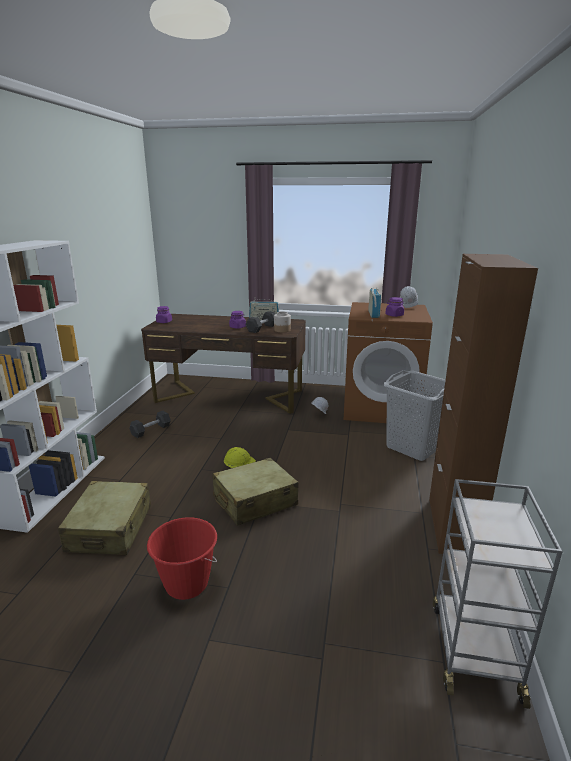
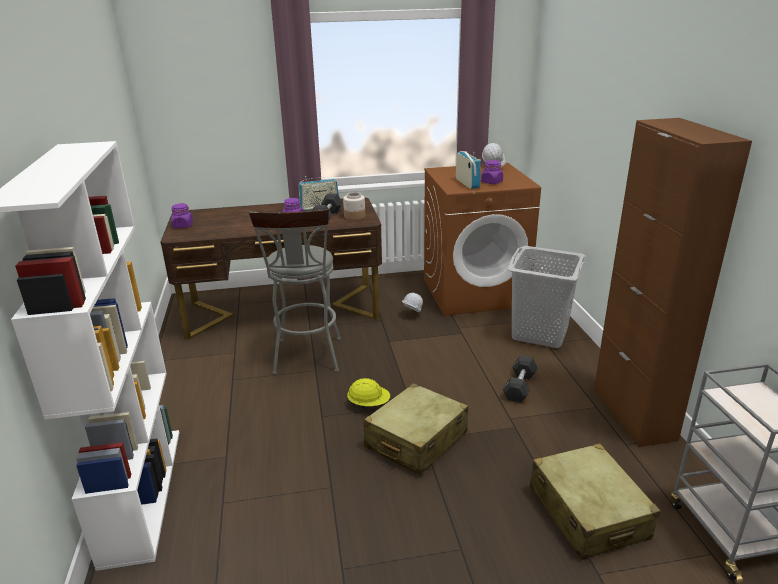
camera: 20 degrees left, 5 degrees up
beige suitcase [58,481,151,555] -> beige suitcase moved to [529,443,661,560]
black dumbbell [130,411,171,438] -> black dumbbell moved to [503,355,538,403]
red bucket [147,517,217,600] -> none
none -> grey stool [249,209,341,374]

